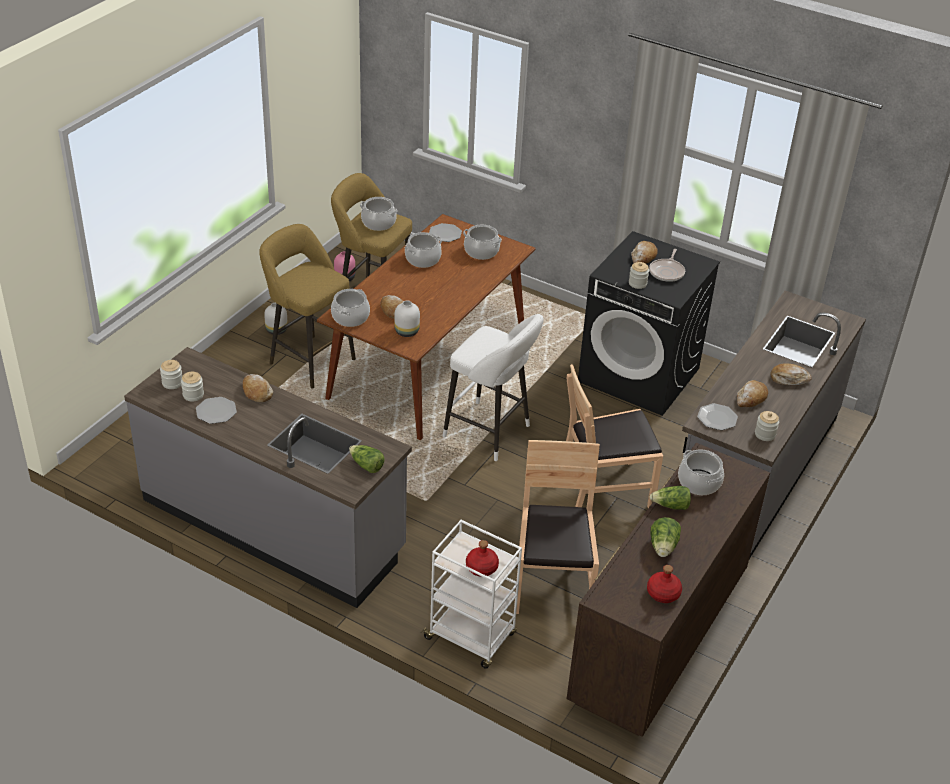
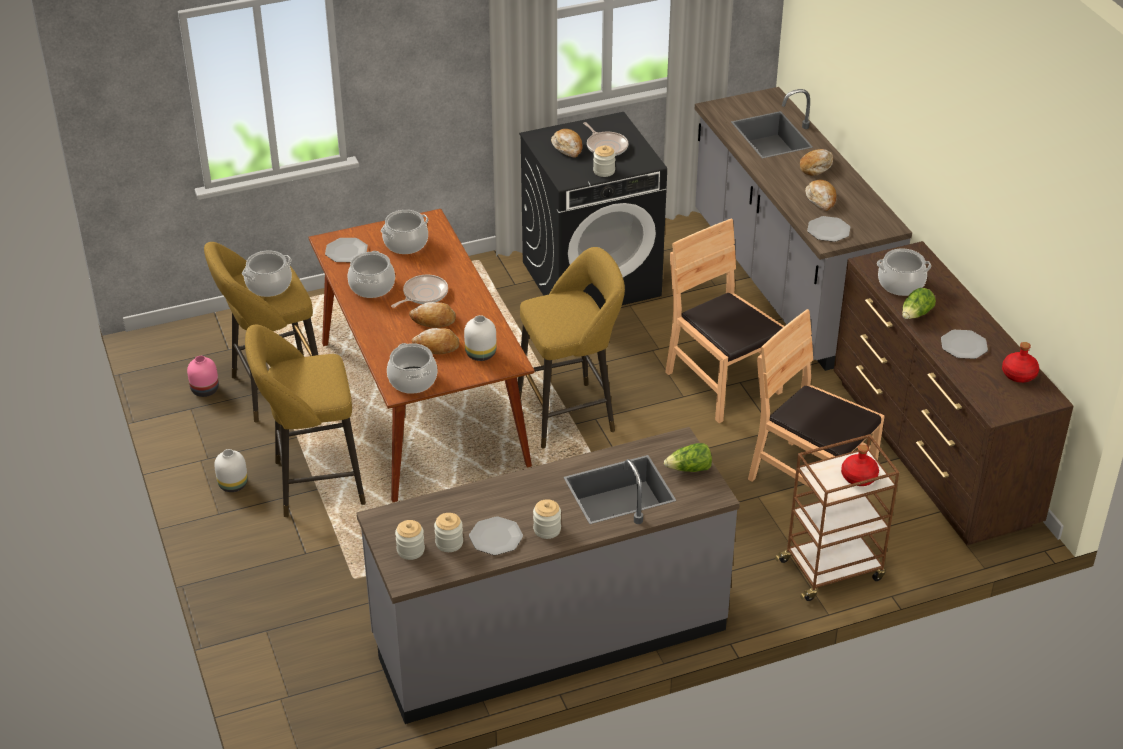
camera: 50 degrees left, 0 degrees up
bread [243,374,273,402] -> bread moved to [409,302,456,328]
white cart [422,520,522,669] -> brown cart [775,434,899,601]
white stool [442,314,544,461] -> yellow stool [518,247,625,449]
brown chair [566,364,663,508] -> brown chair turned 120 degrees clockwise [665,218,784,423]
lettuce [650,517,681,557] -> plate [941,330,988,359]
jar [755,411,779,441] -> jar moved to [533,499,561,539]
none -> frying pan [391,274,448,308]

